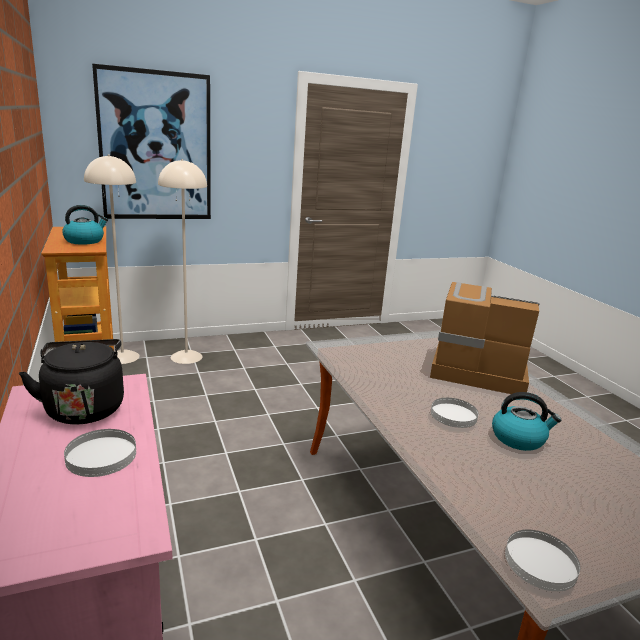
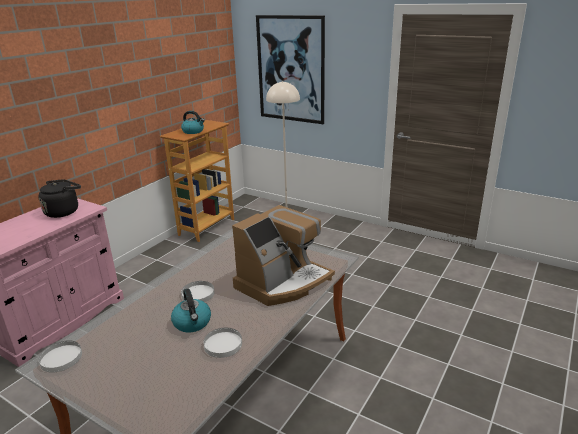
camera: 55 degrees right, 5 degrees up
white plate [64,429,136,477] -> white plate moved to [203,328,242,358]
beige floor lamp [84,155,140,364] -> none
coffee machine [430,282,540,394] -> coffee machine turned 60 degrees clockwise [232,205,335,306]

